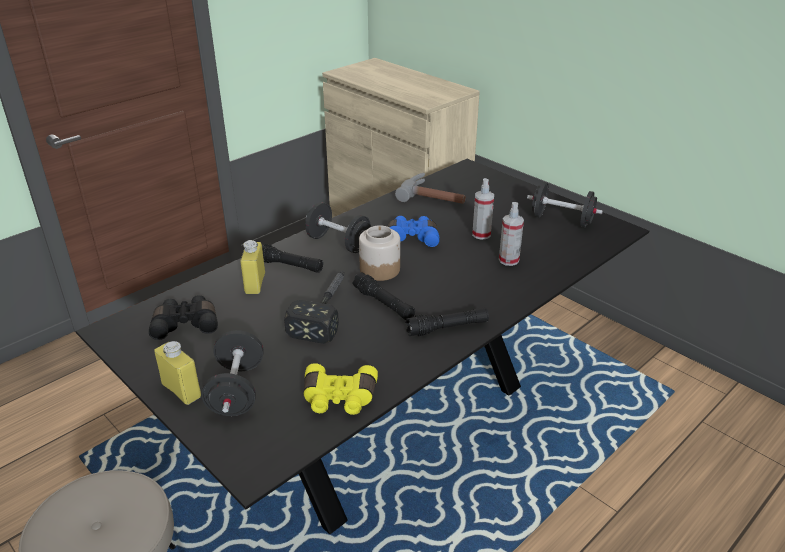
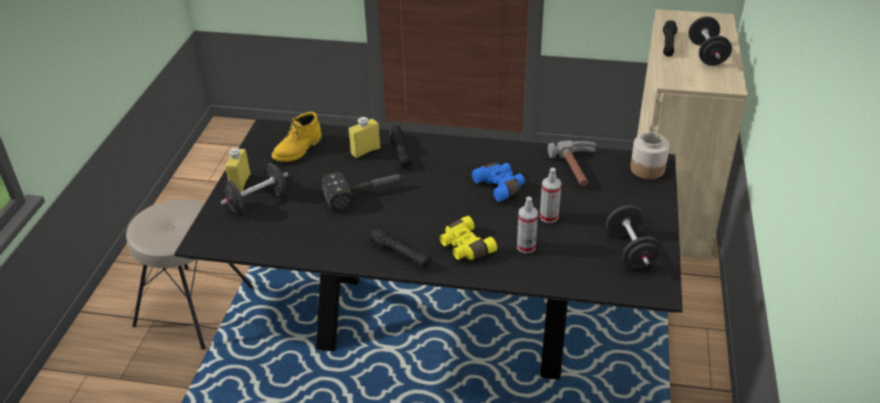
camera: 55 degrees right, 5 degrees up
black binoculars [149,295,218,340] -> yellow boot [272,112,322,162]
yellow binoculars [304,363,378,415] -> yellow binoculars moved to [440,216,497,260]
black dumbbell [305,202,371,253] -> black dumbbell moved to [688,16,732,66]
black flashlight [352,272,415,320] -> black flashlight moved to [663,20,677,57]
jar [359,225,400,281] -> jar moved to [630,132,669,179]

